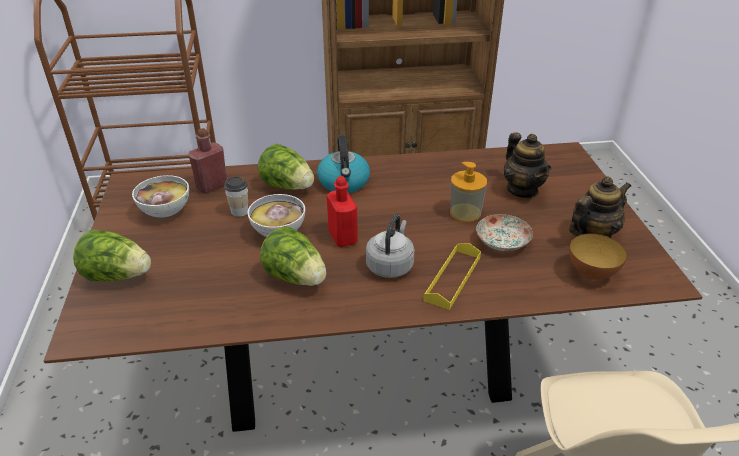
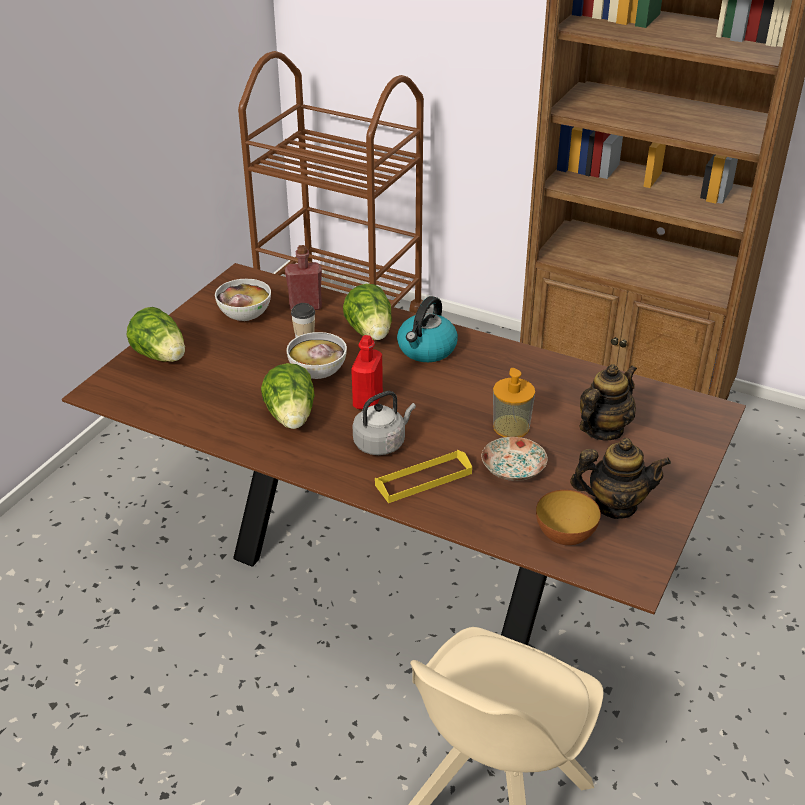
camera: 35 degrees right, 0 degrees up
teapot [504,133,551,198] -> teapot turned 150 degrees counterclockwise [579,364,637,441]

